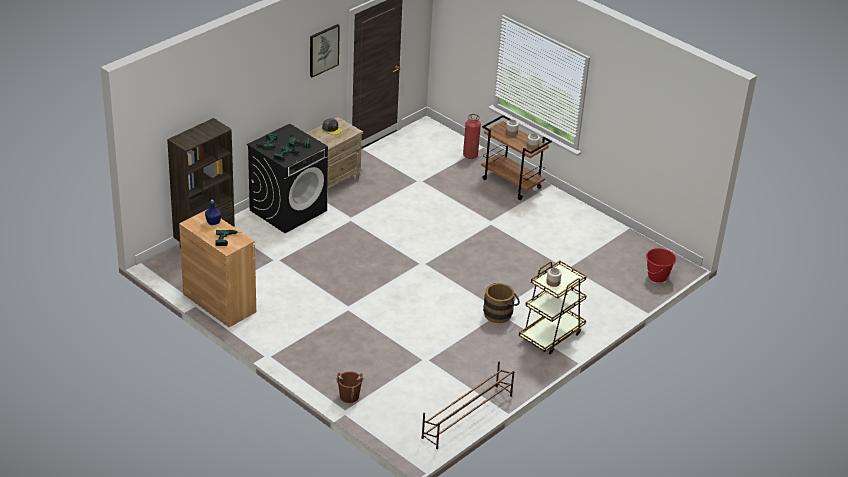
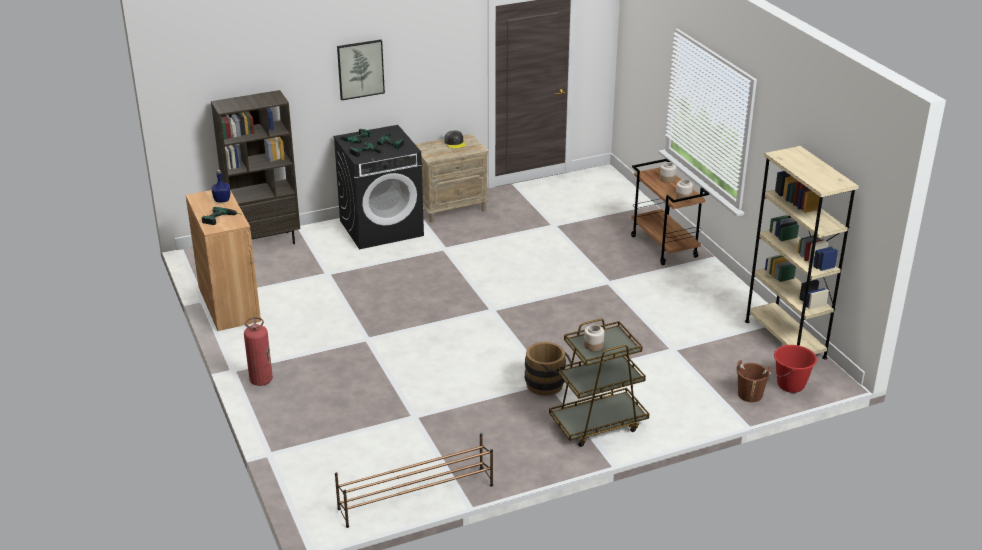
camera: 25 degrees right, 5 degrees down
picture [310,24,340,77] -> picture moved to [337,40,385,100]
brown bucket [336,371,364,403] -> brown bucket moved to [736,360,771,402]
fire extinguisher [463,114,481,159] -> fire extinguisher moved to [244,317,273,386]
none -> beige bookcase [745,146,859,359]

